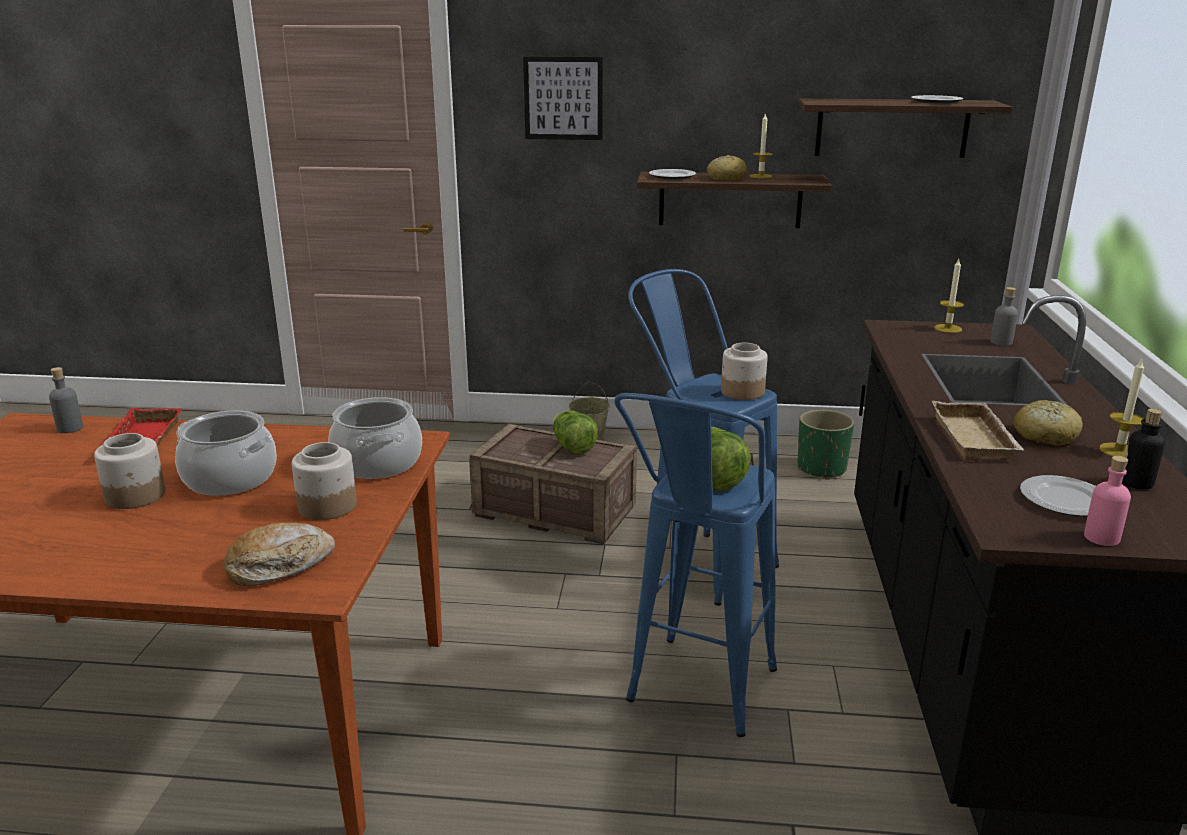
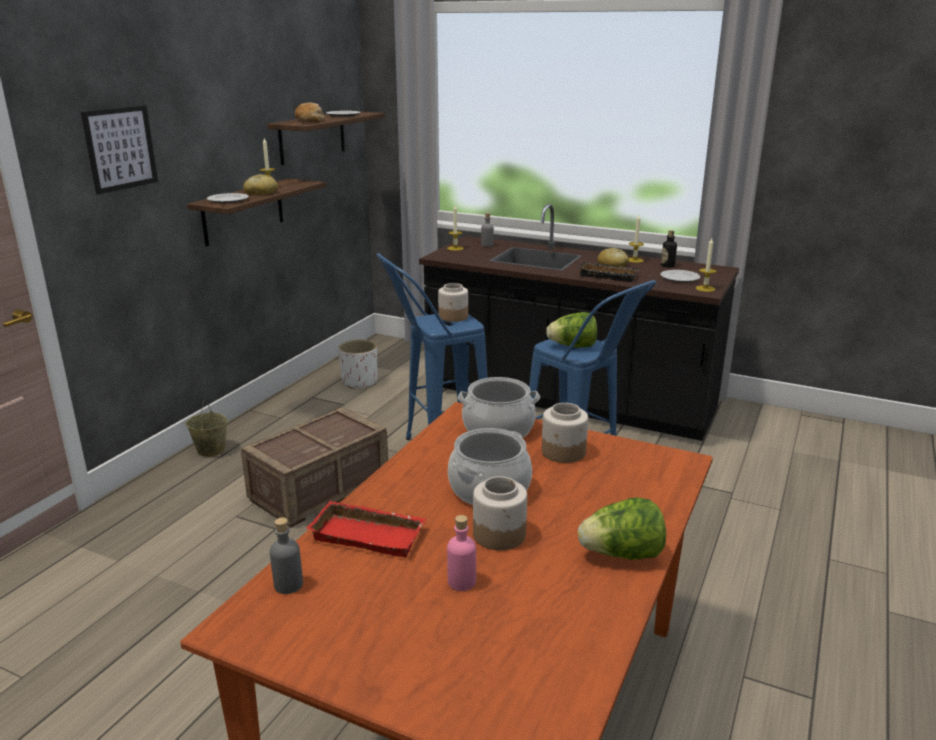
camera: 70 degrees left, 0 degrees up
bread [224,523,335,586] -> bread moved to [295,103,325,122]
lettuce [553,411,598,455] -> lettuce moved to [578,497,666,560]
green planter [797,409,854,480] -> white planter [338,340,377,389]
beige tray [932,401,1024,459] -> black tray [578,262,639,282]
pink bottle [1084,456,1131,546] -> pink bottle moved to [447,515,476,591]
none -> candle [696,238,716,292]

